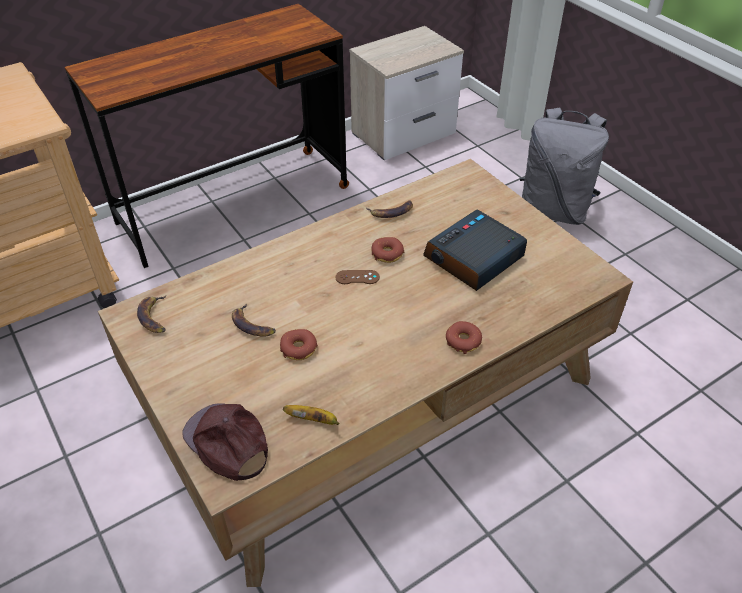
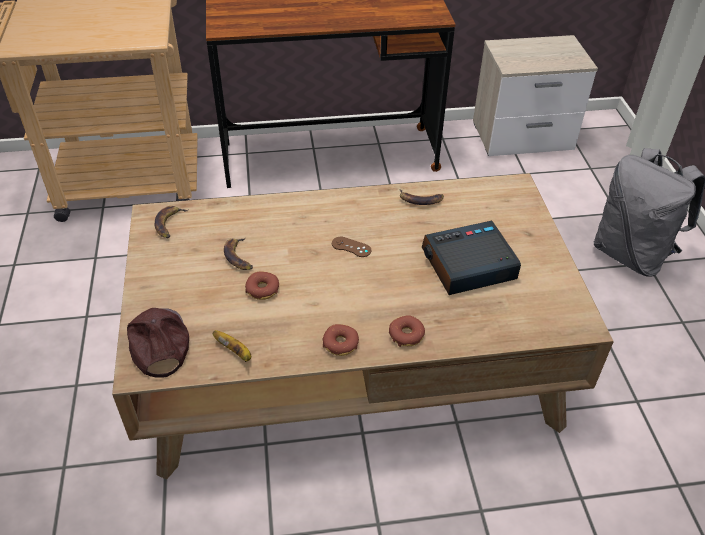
camera: 25 degrees right, 0 degrees up
donut [372,237,404,263] -> donut moved to [322,324,359,356]

